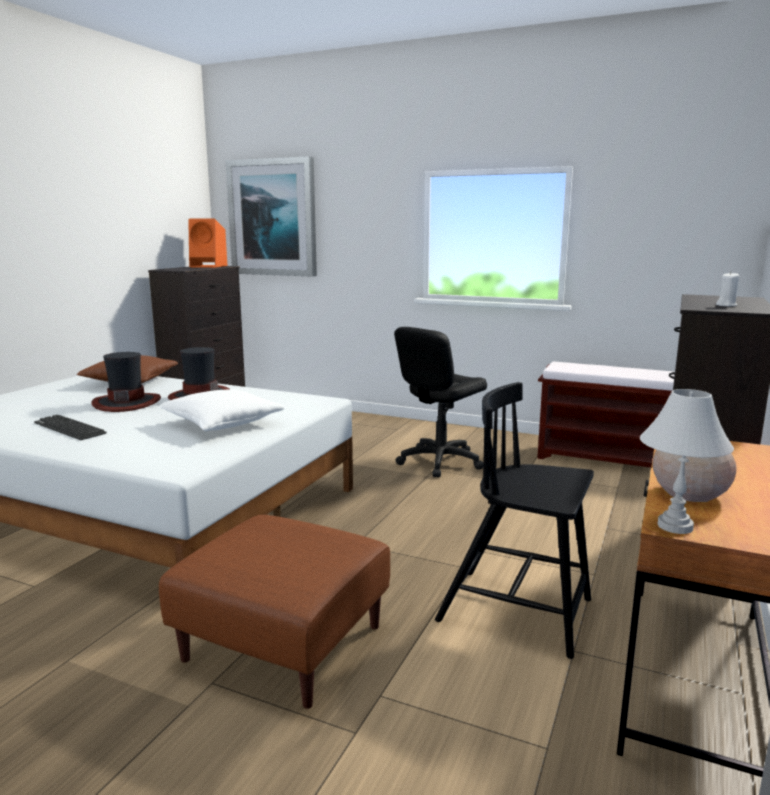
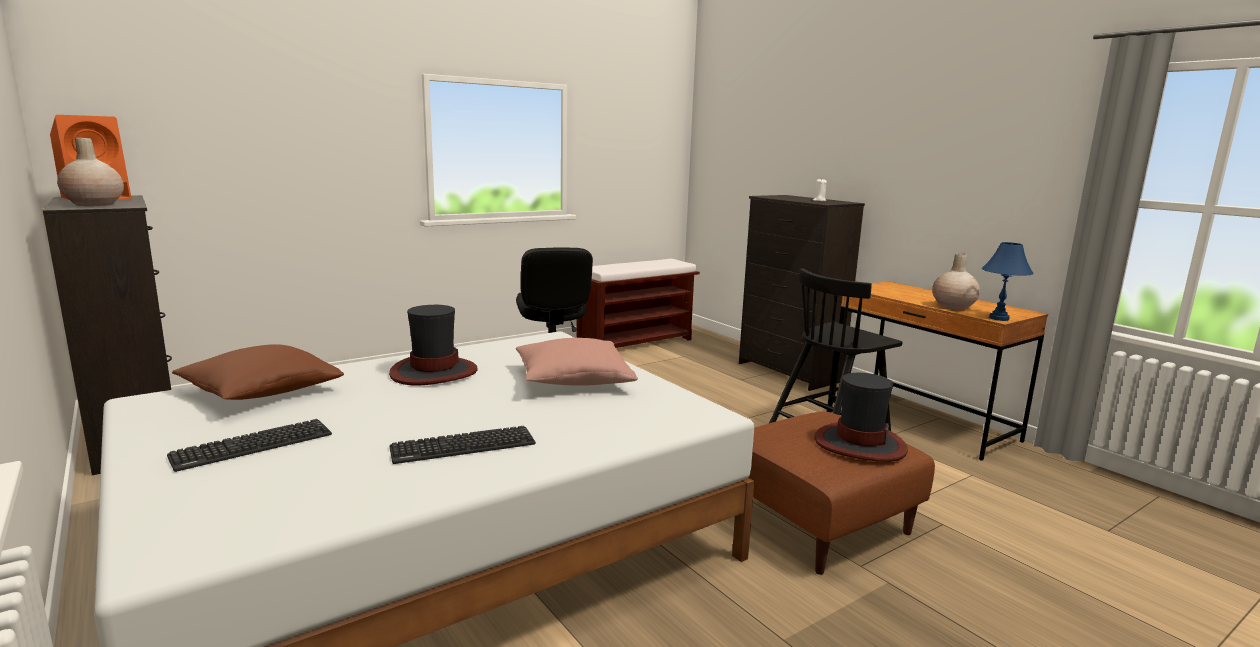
camera: 60 degrees left, 0 degrees up
hat [92,352,161,412] -> hat moved to [814,373,908,462]
white pillow [159,389,285,431] -> pink pillow [516,338,638,386]
picture [226,156,317,277] -> none
white table lamp [640,389,734,534] -> blue table lamp [981,242,1034,321]
none -> beige vase [57,138,124,206]
none -> keyboard [167,419,332,472]

